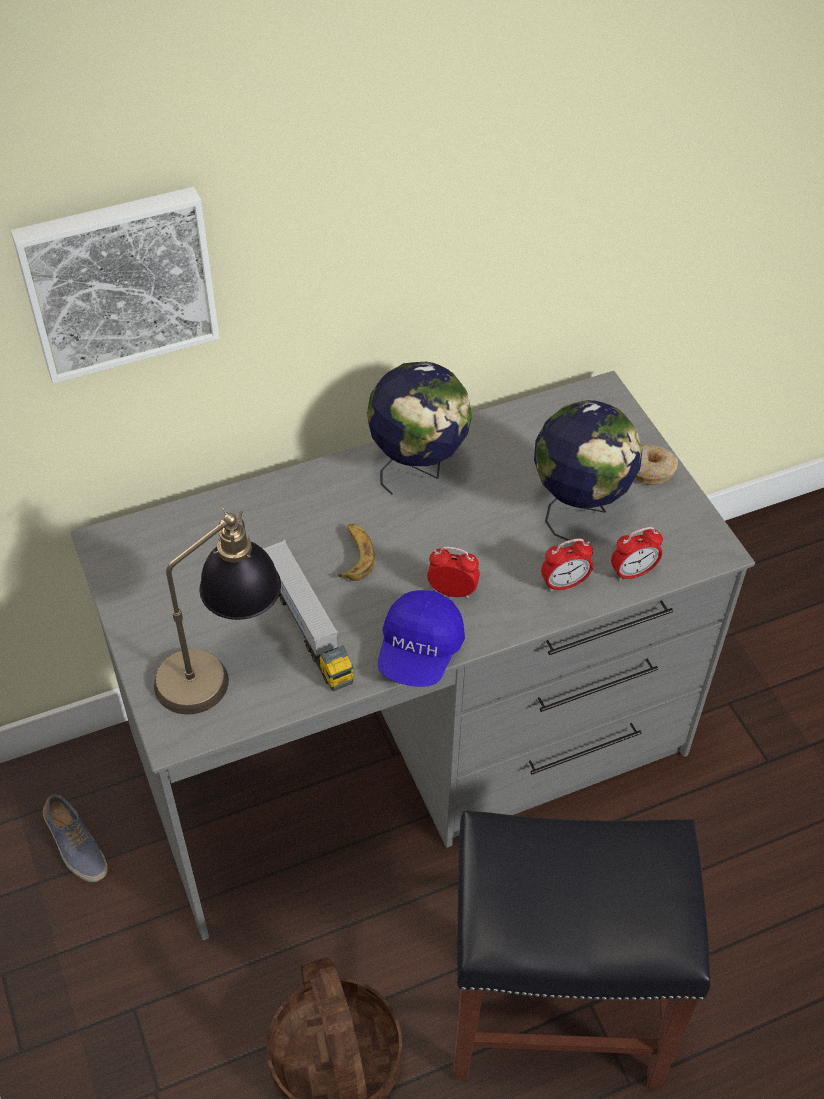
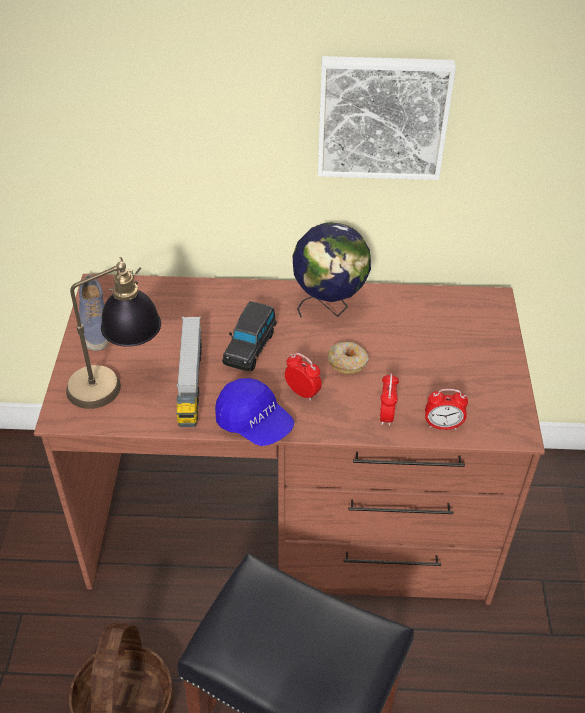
camera: 25 degrees right, 5 degrees down
picture [11,187,219,383] -> picture moved to [318,56,456,180]
shoe [43,794,108,882] -> shoe moved to [79,274,109,351]
grey desk [70,371,755,940] -> brown desk [34,274,545,605]
banana [337,524,375,581] -> black toy car [222,301,276,371]
blue cap [378,590,465,687] -> blue cap turned 90 degrees counterclockwise [215,378,294,446]
globe [534,400,643,541] -> none
alarm clock [541,538,593,592] -> alarm clock turned 90 degrees clockwise [380,373,399,426]
donut [635,444,678,485] -> donut moved to [327,342,369,374]

